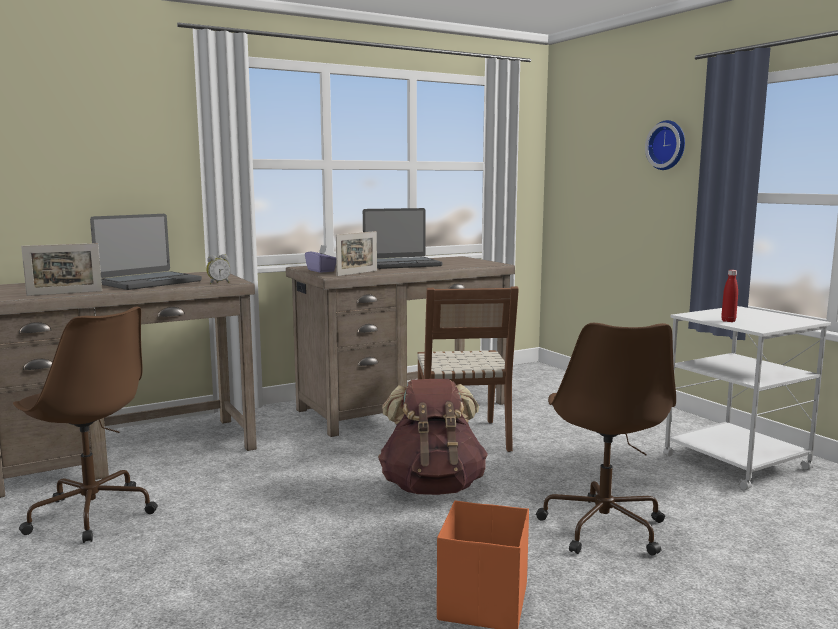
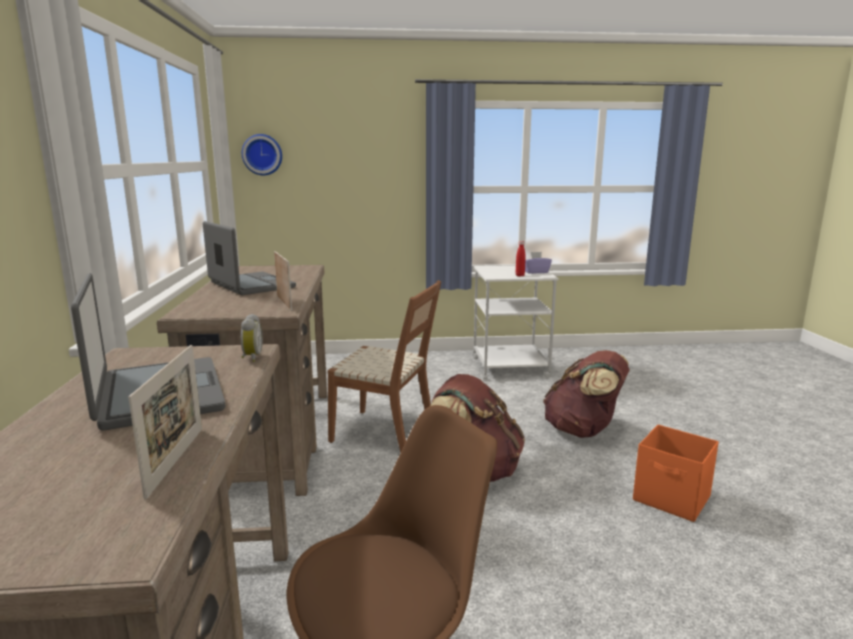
camera: 65 degrees left, 5 degrees up
purple tissue box [305,245,336,273] -> purple tissue box moved to [525,252,552,274]
laptop [363,208,442,269] -> laptop turned 45 degrees counterclockwise [203,221,296,295]
brown office chair [536,323,676,555] -> brown backpack [543,350,630,438]
wall clock [645,120,685,170] -> wall clock moved to [242,134,282,175]

